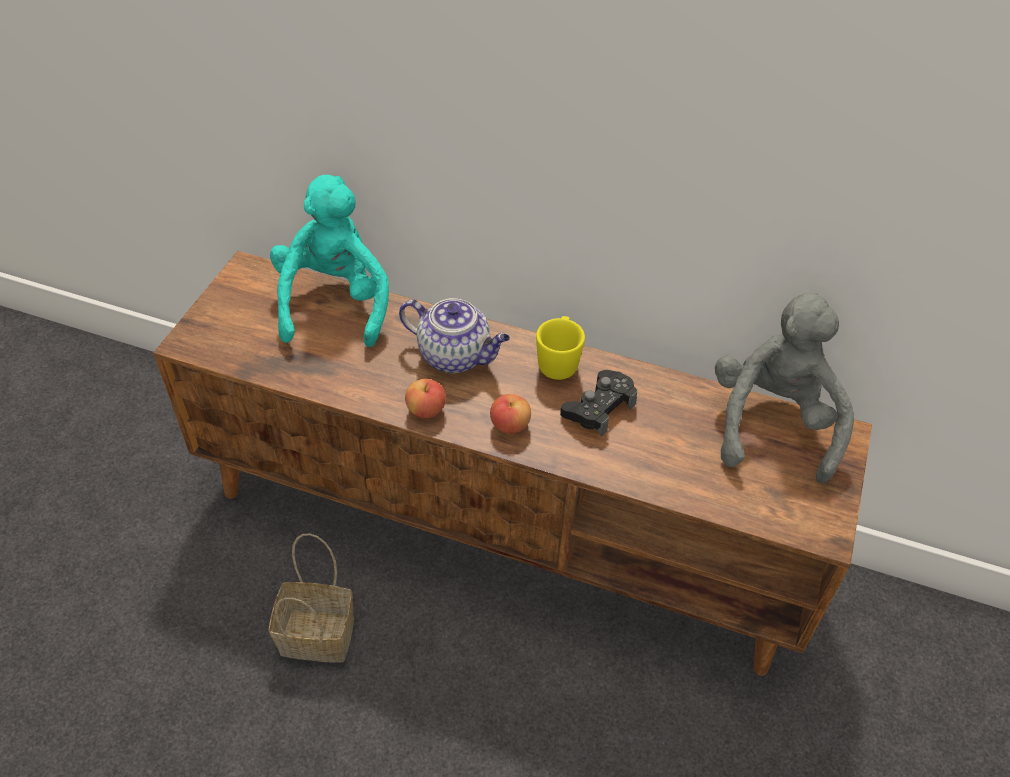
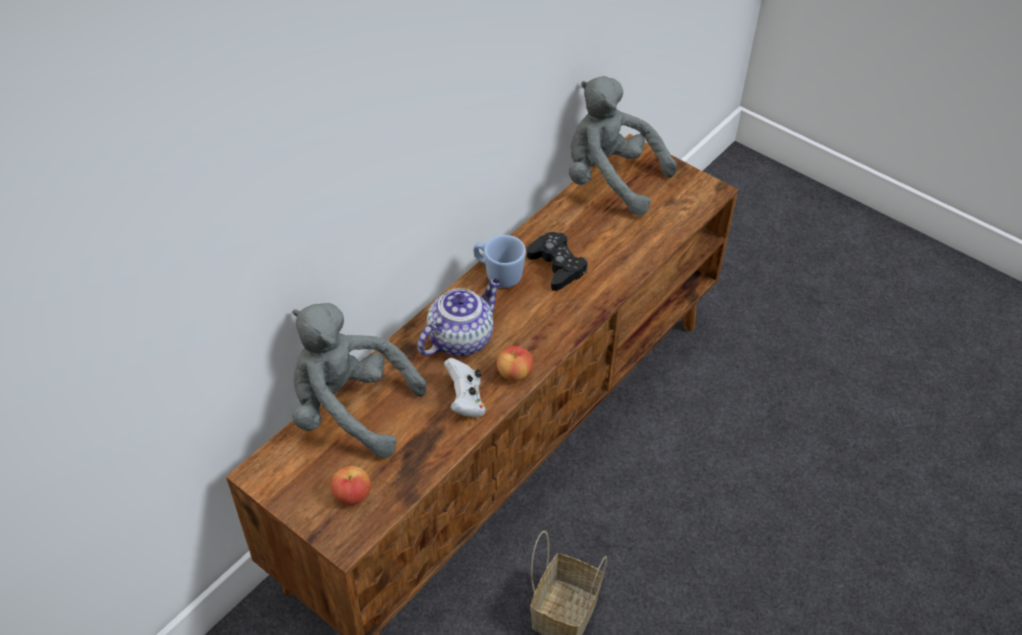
camera: 70 degrees left, 0 degrees up
turquoise plush toy [270,175,389,347] -> grey plush toy [292,303,427,458]
apple [490,394,531,434] -> apple moved to [331,466,371,505]
yellow mug [536,316,585,380] -> blue mug [473,235,526,288]
none -> white game controller [444,358,485,417]

